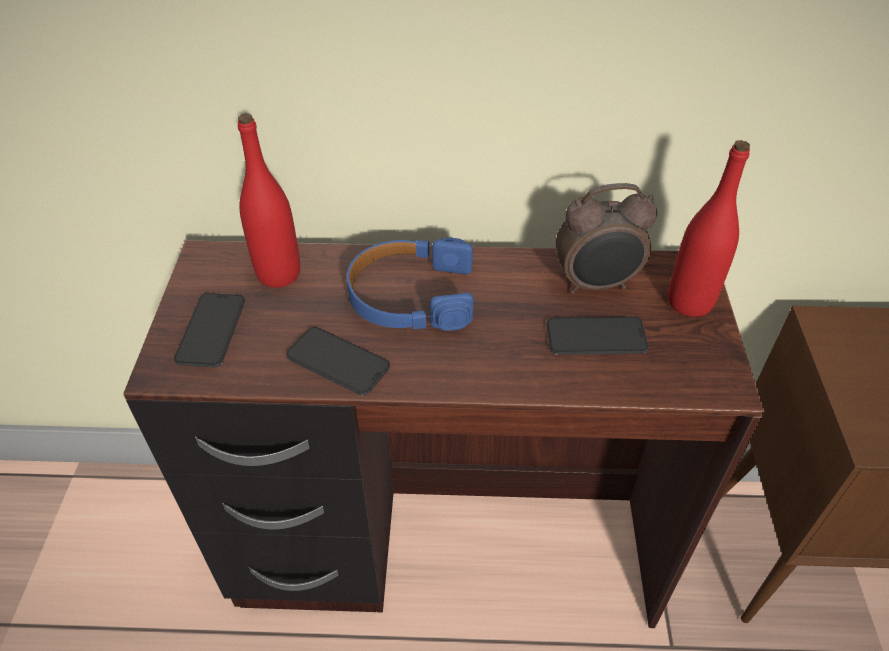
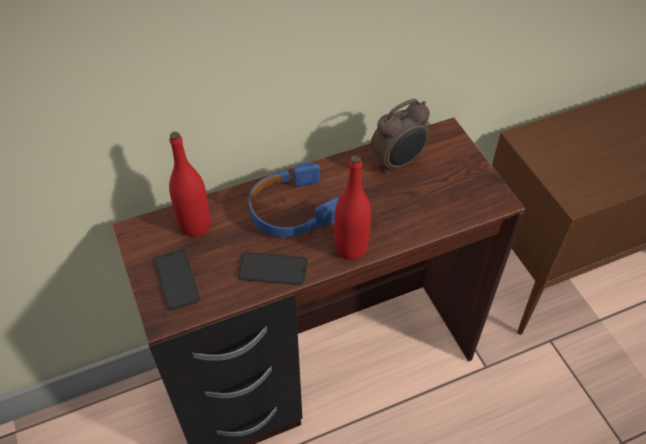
camera: 25 degrees left, 5 degrees up
phone [547,316,649,355] -> none
red bottle [668,140,750,317] -> red bottle moved to [334,155,371,260]

